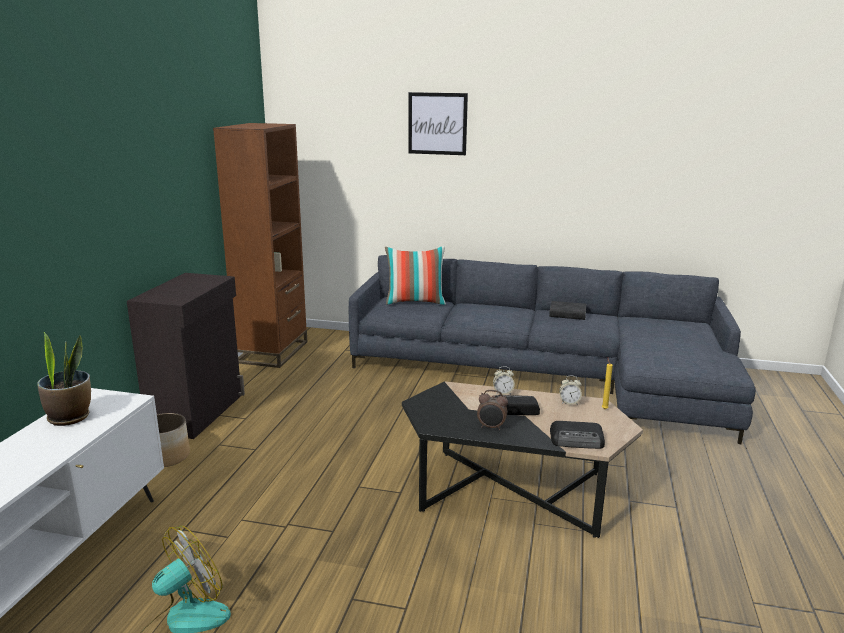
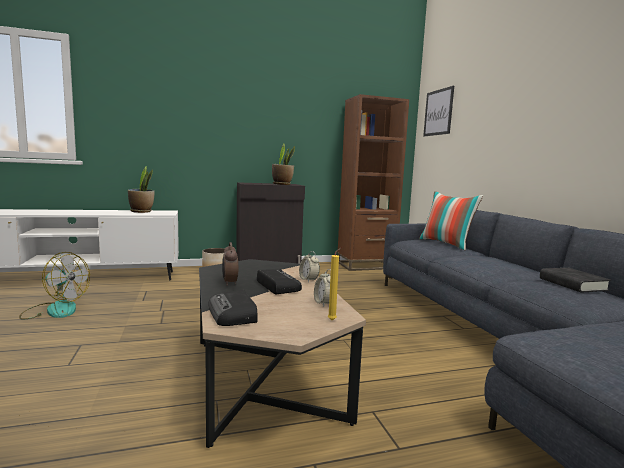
camera: 60 degrees right, 10 degrees down
picture [408,92,468,155] -> picture moved to [423,86,454,136]
none -> potted plant [272,144,295,185]

